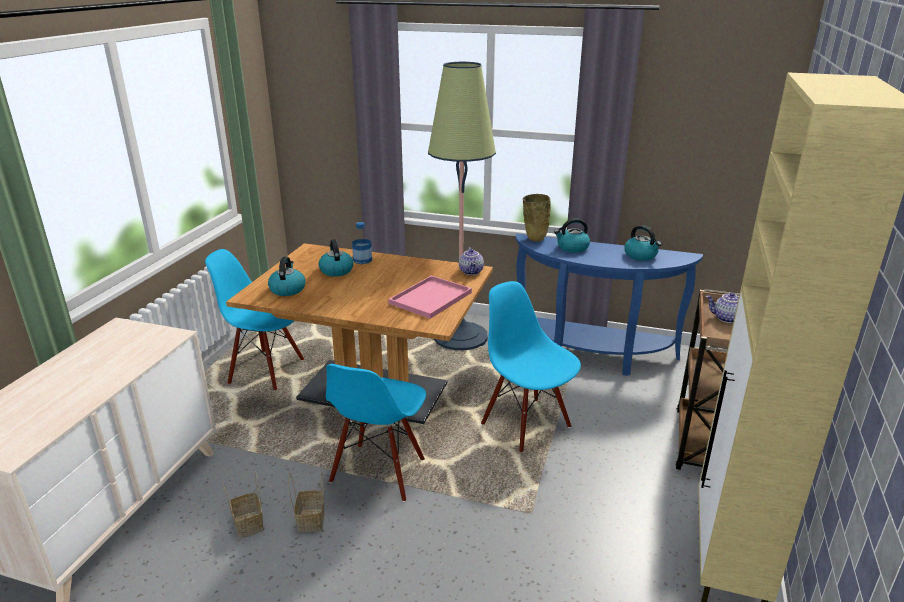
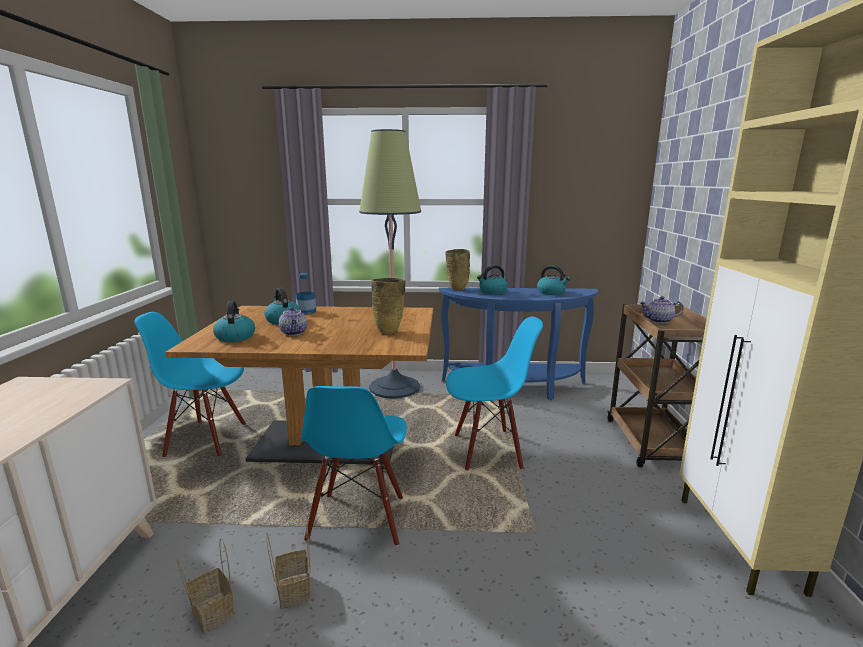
camera: 15 degrees left, 10 degrees down
pink tray [388,276,472,319] -> beige vase [371,278,406,334]
teapot [459,247,484,275] -> teapot moved to [279,307,307,336]
blue chair [481,281,581,452] -> blue chair turned 135 degrees clockwise [446,316,543,470]

